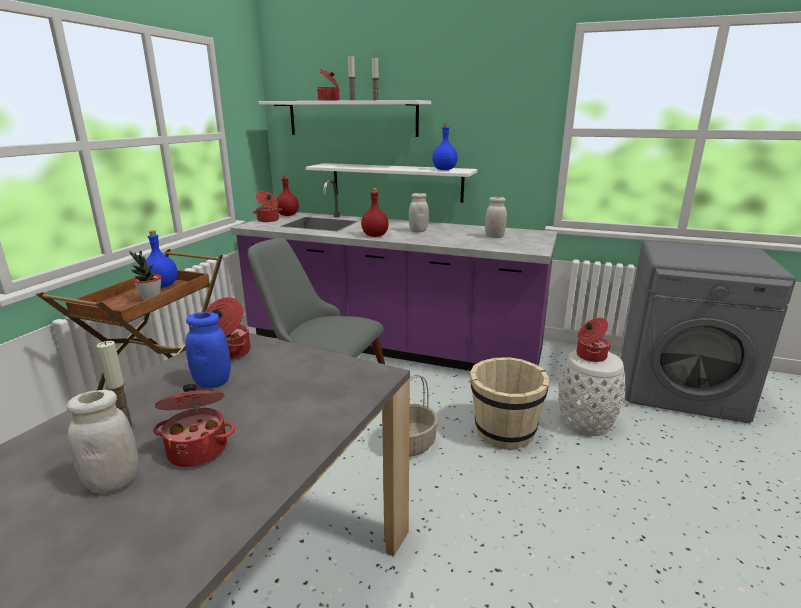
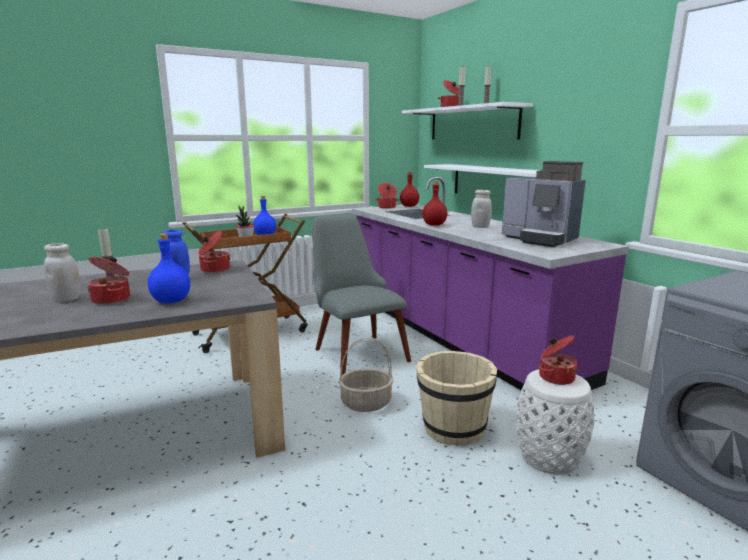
camera: 40 degrees right, 5 degrees down
blue bottle [432,124,458,170] -> blue bottle moved to [148,233,190,303]
white jar [485,197,507,238] -> coffee machine [502,161,586,247]

